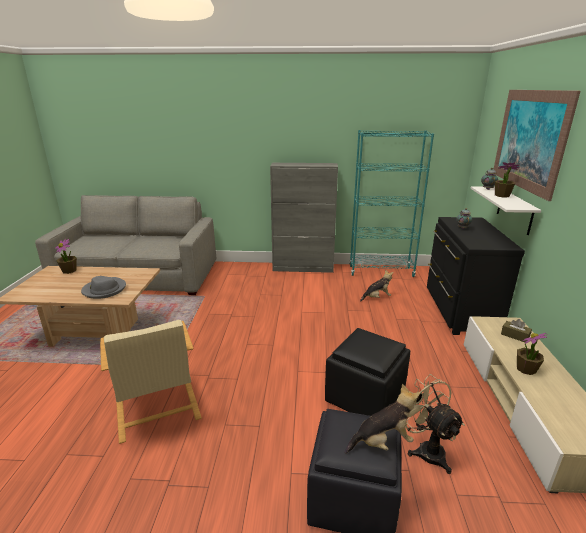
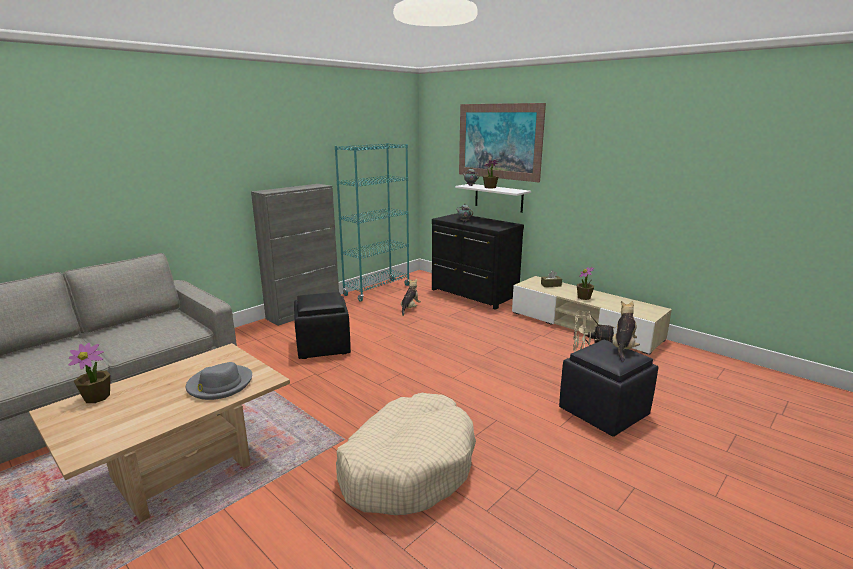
camera: 50 degrees left, 5 degrees down
beige armchair [100,320,202,444] -> beige dog bed [336,393,476,515]
black ottoman [325,328,410,416] -> black ottoman moved to [294,292,351,359]

